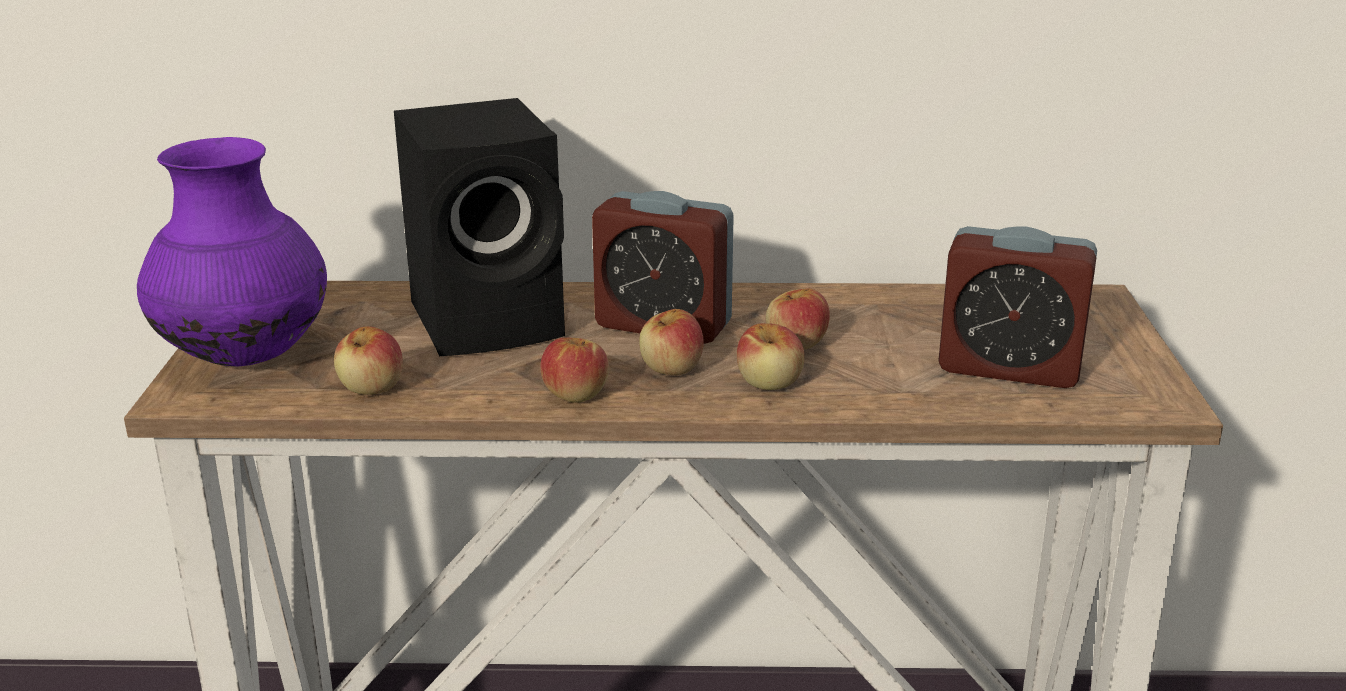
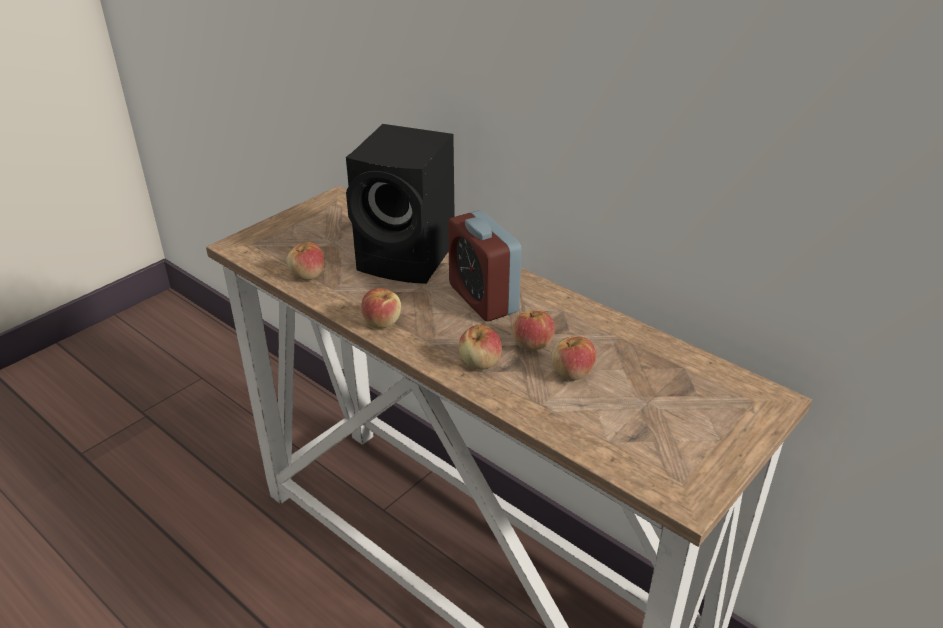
camera: 40 degrees right, 10 degrees up
purple vase [137,137,327,366] -> none
apple [639,309,704,375] -> apple moved to [551,336,596,381]
alarm clock [938,226,1097,388] -> none

